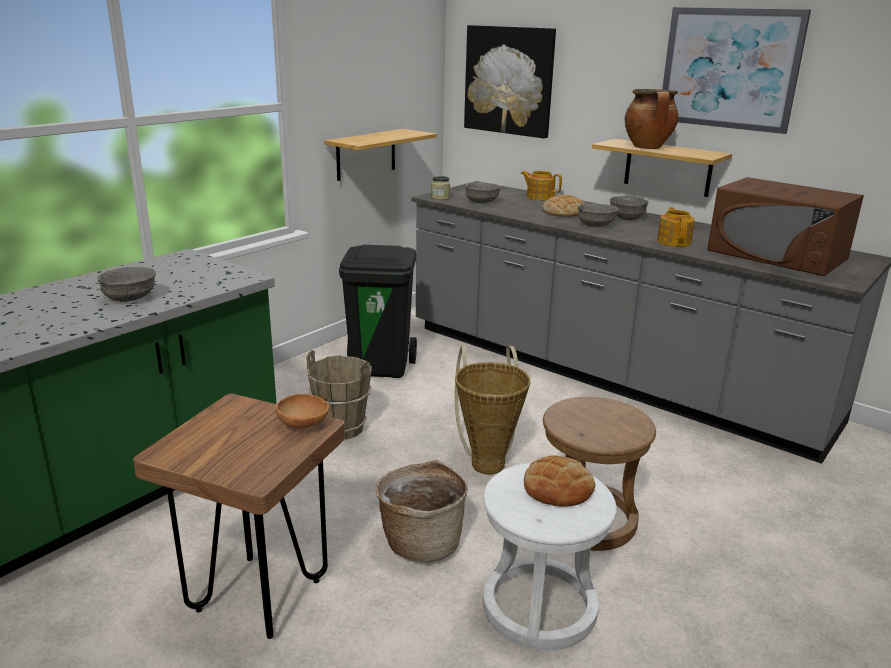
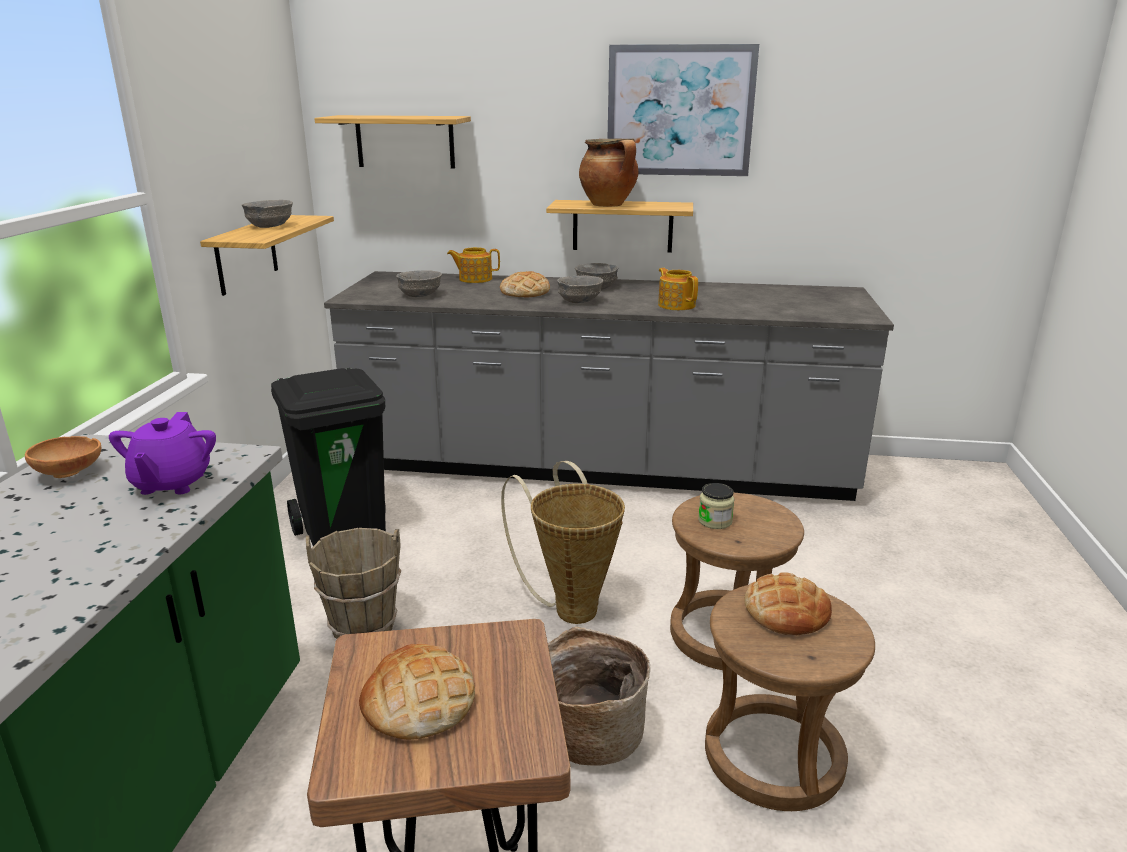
camera: 30 degrees left, 0 degrees up
grey bowl [97,267,156,302] -> grey bowl moved to [242,200,293,228]
brown bowl [276,394,329,429] -> brown bowl moved to [25,436,101,478]
jar [431,176,450,200] -> jar moved to [698,483,735,529]
picture [464,25,556,139] -> shelf [314,115,471,169]
white stool [483,463,617,651] -> brown stool [705,585,875,811]
brown microwave [707,177,864,276] -> none
none -> purple teapot [109,412,216,495]
none -> bread [359,644,475,740]

